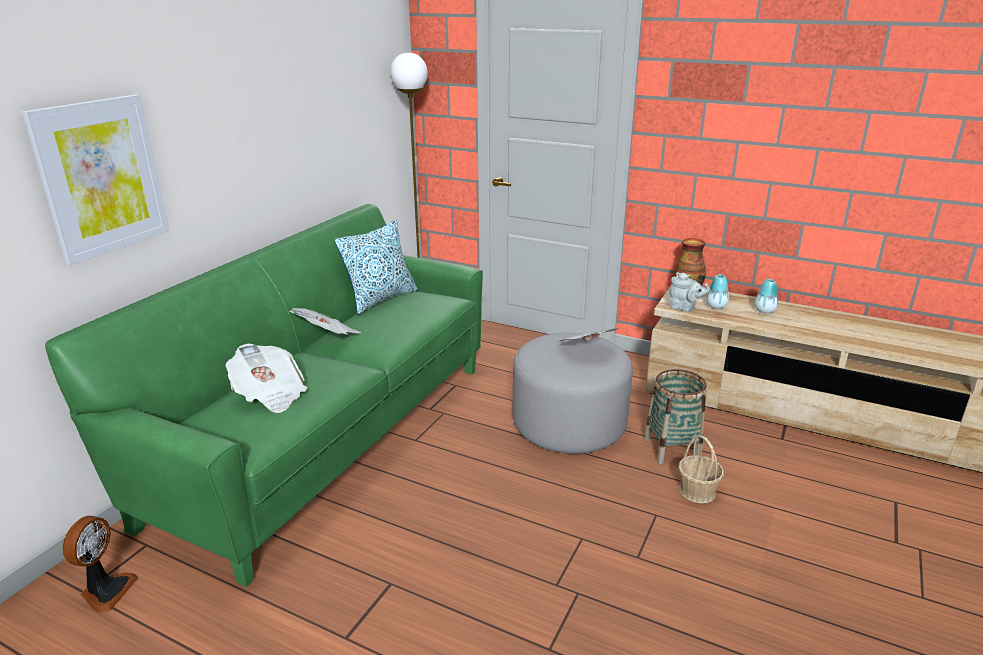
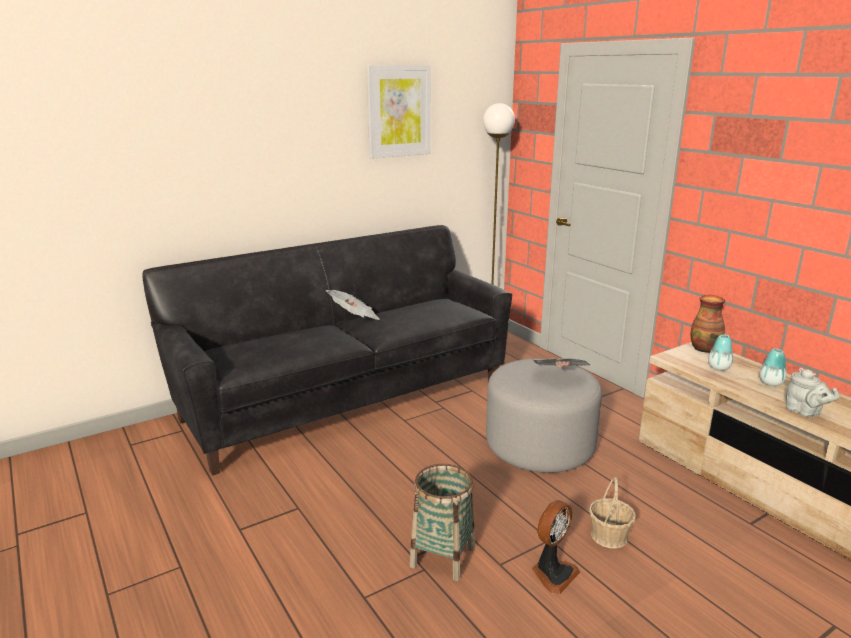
camera: 30 degrees right, 5 degrees down
picture [22,94,169,265] -> picture moved to [367,65,431,159]
green sofa [45,204,483,587] -> black sofa [142,225,512,476]
fan [62,516,138,613] -> fan moved to [532,500,580,594]
newspaper [226,343,308,413] -> none
pillow [335,220,417,314] -> none
basket [644,369,707,464] -> basket moved to [410,464,475,581]
grey teapot [668,272,710,311] -> grey teapot moved to [786,368,840,417]

